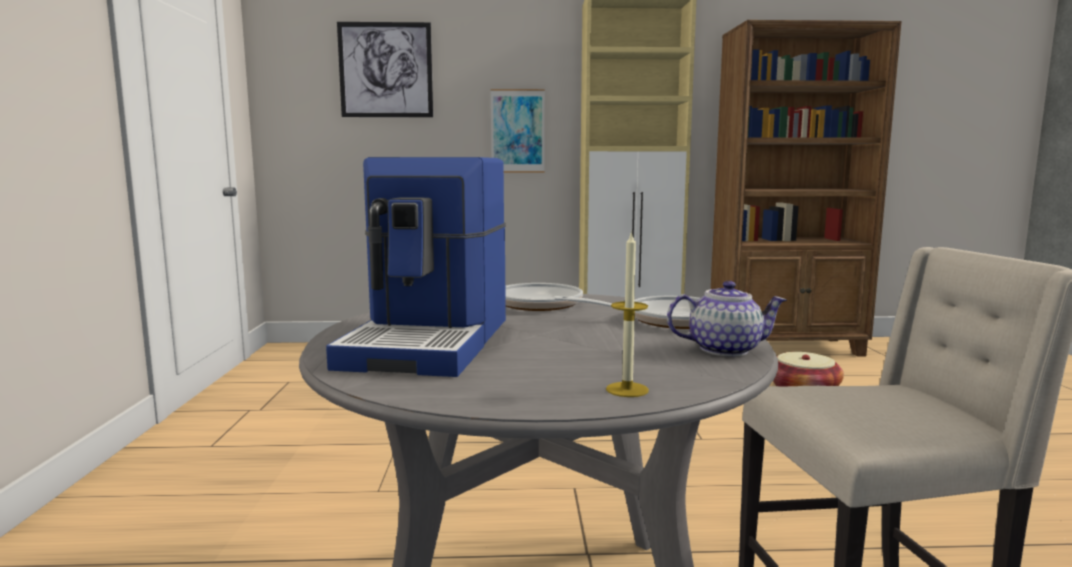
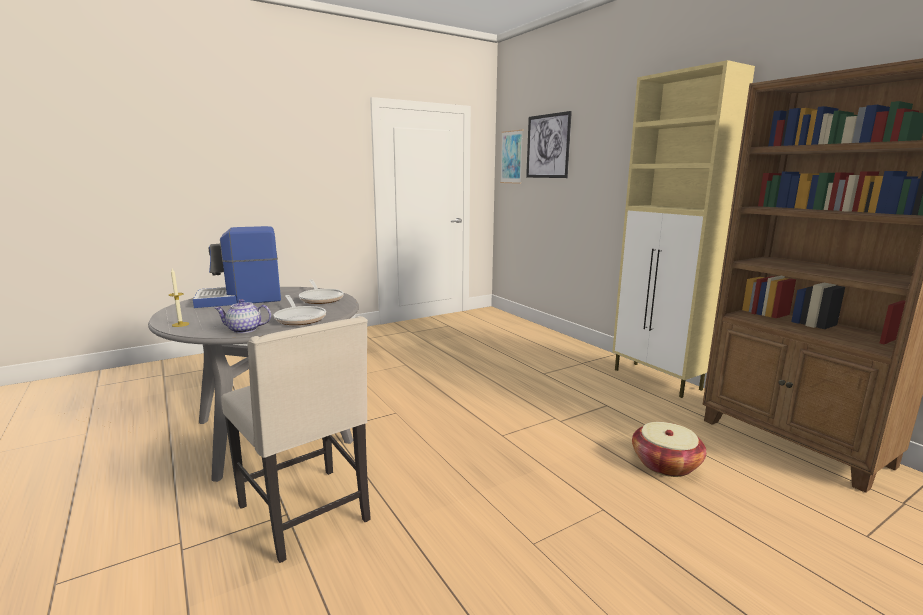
camera: 60 degrees right, 5 degrees up
picture [491,89,545,173] -> picture moved to [500,130,523,184]
teapot [667,281,787,357] -> teapot turned 120 degrees clockwise [215,299,271,334]

